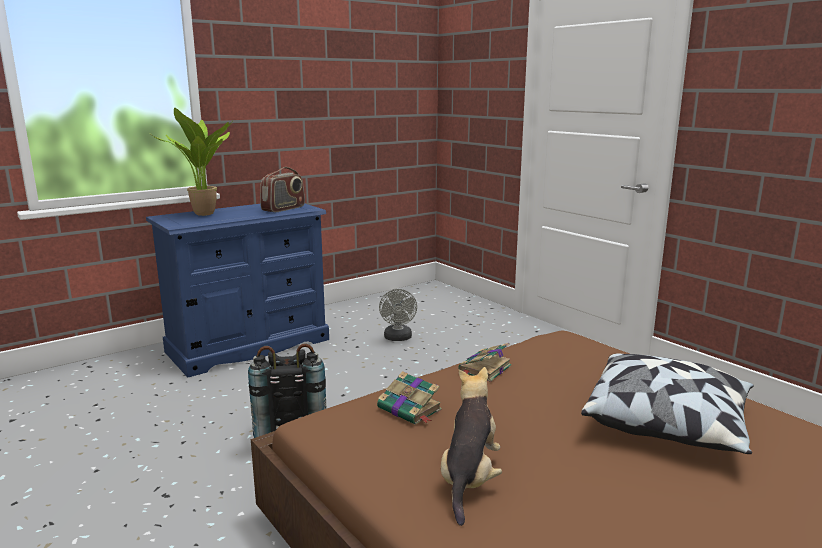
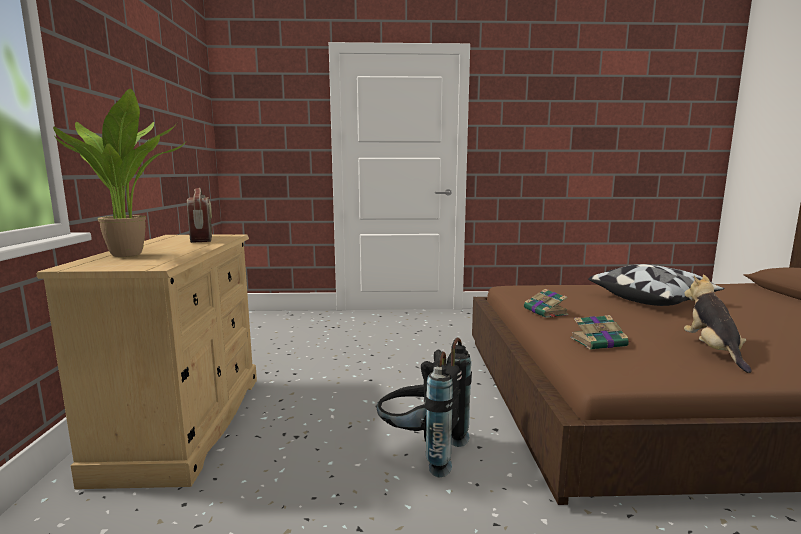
camera: 55 degrees left, 5 degrees down
blue dresser [146,204,329,378] -> beige dresser [37,234,257,489]
grey fan [379,289,417,341] -> none
plush toy [441,367,502,526] -> plush toy turned 45 degrees clockwise [684,275,752,373]

